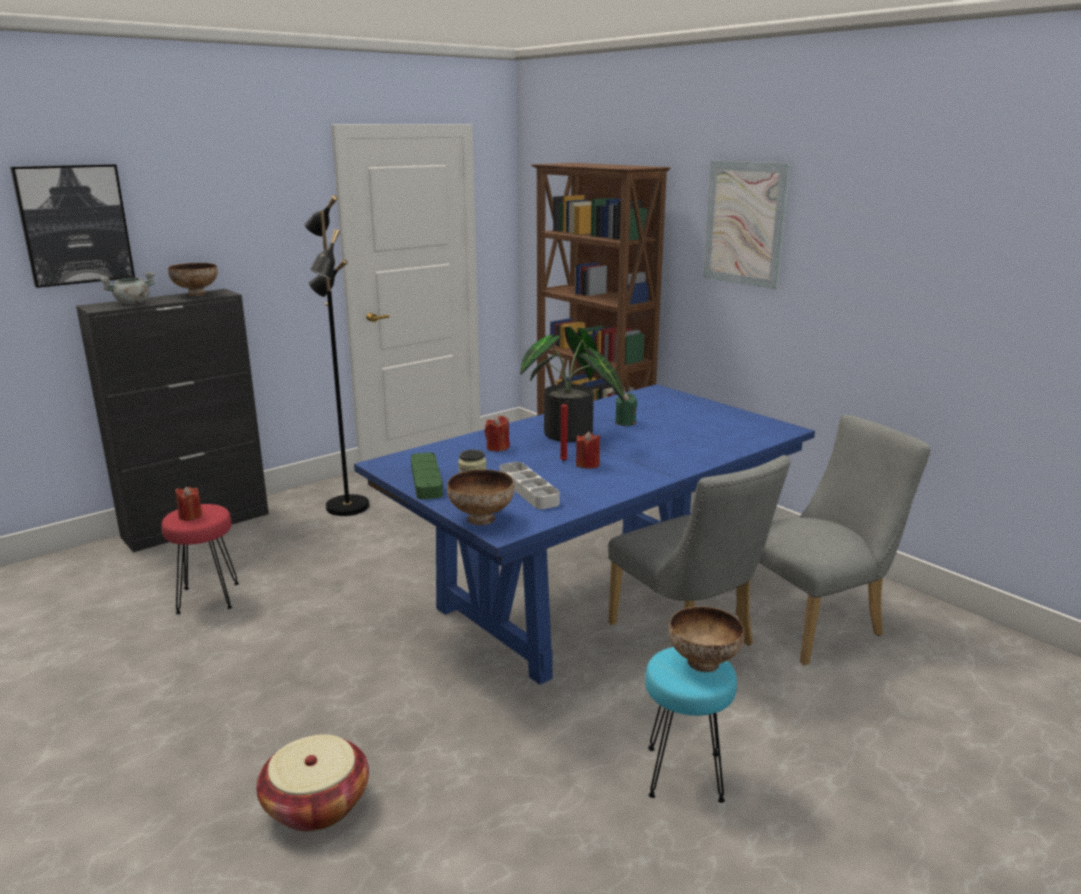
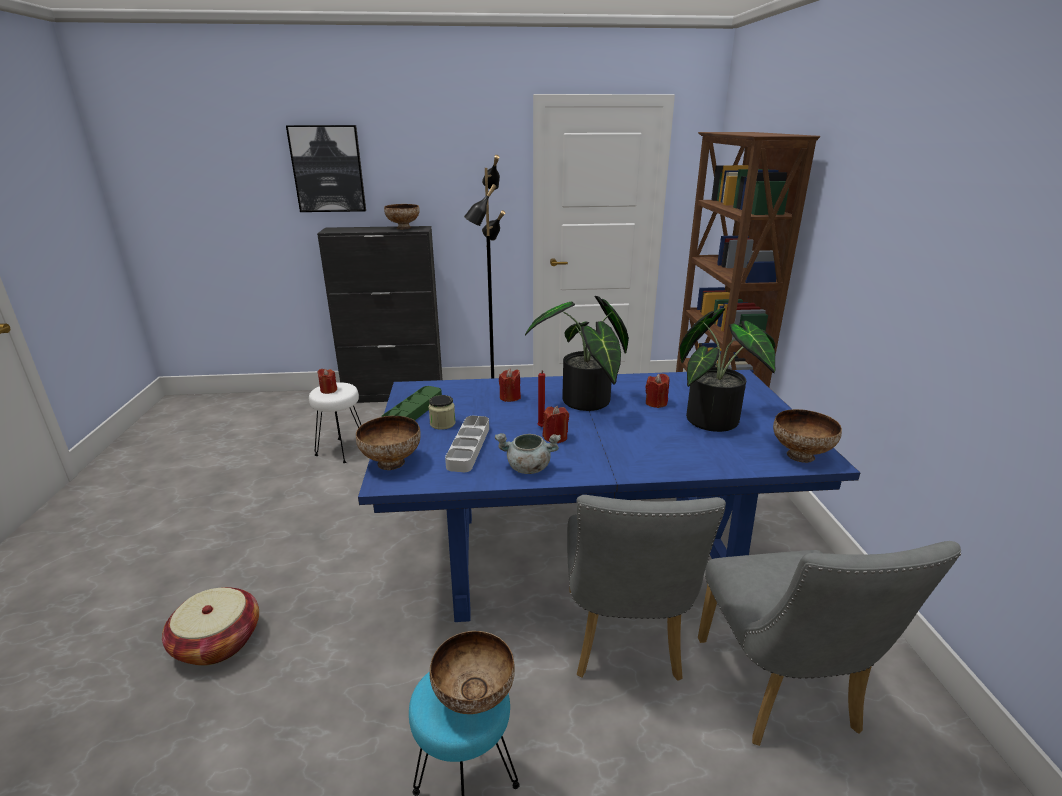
camera: 35 degrees right, 5 degrees up
grey cooking pot [100,272,155,304] -> grey cooking pot moved to [495,433,561,474]
red stool [161,504,239,614] -> white stool [309,382,361,463]
green candle [615,393,637,426] -> red candle [645,374,669,408]
picture [703,161,790,290] -> none
grey chair [735,415,931,666] -> grey chair turned 75 degrees clockwise [698,541,961,746]
none -> potted plant [679,308,776,432]
none -> bowl [773,409,842,463]

